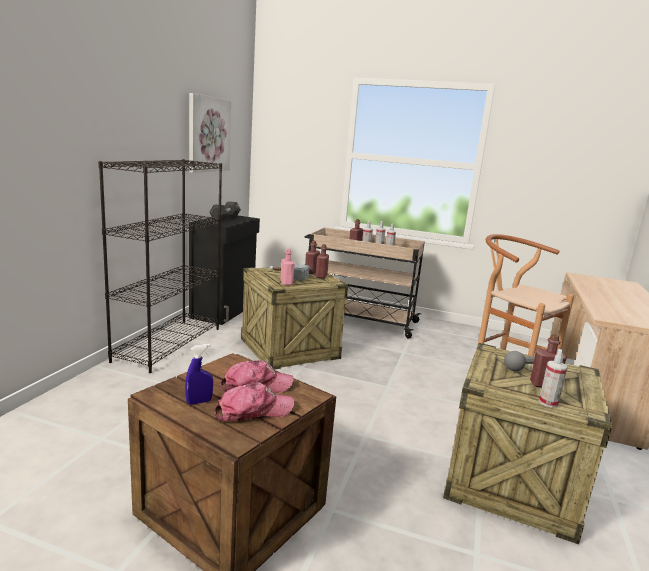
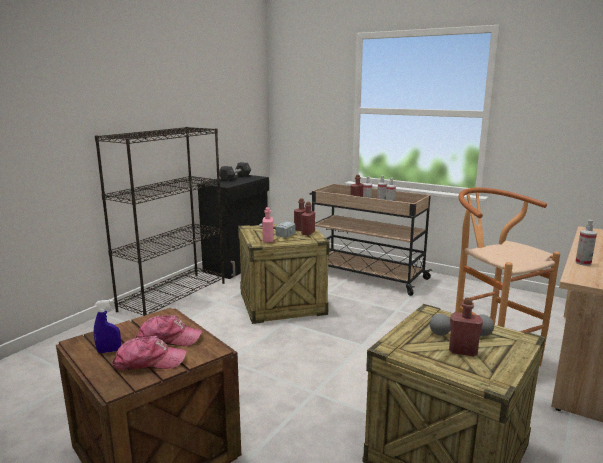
camera: 15 degrees right, 0 degrees up
picture [189,93,231,173] -> none
spray bottle [539,349,567,408] -> spray bottle moved to [575,220,597,266]

